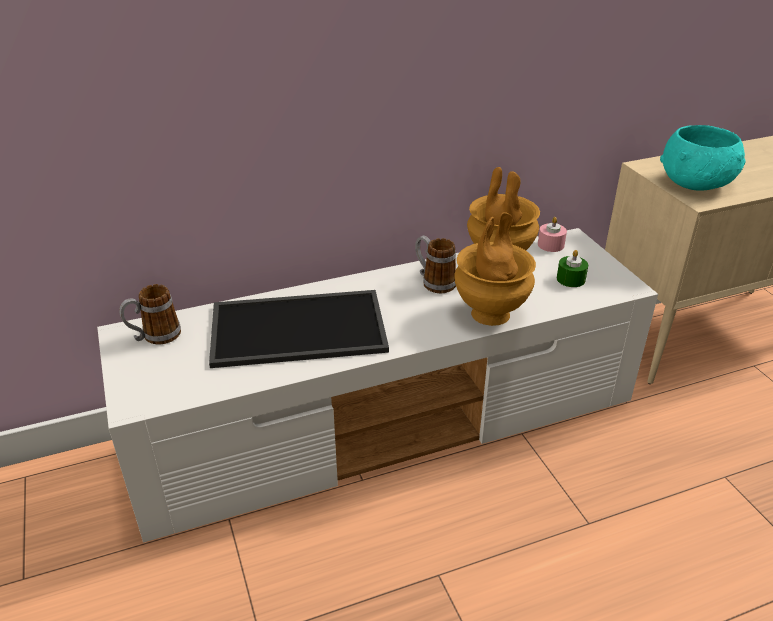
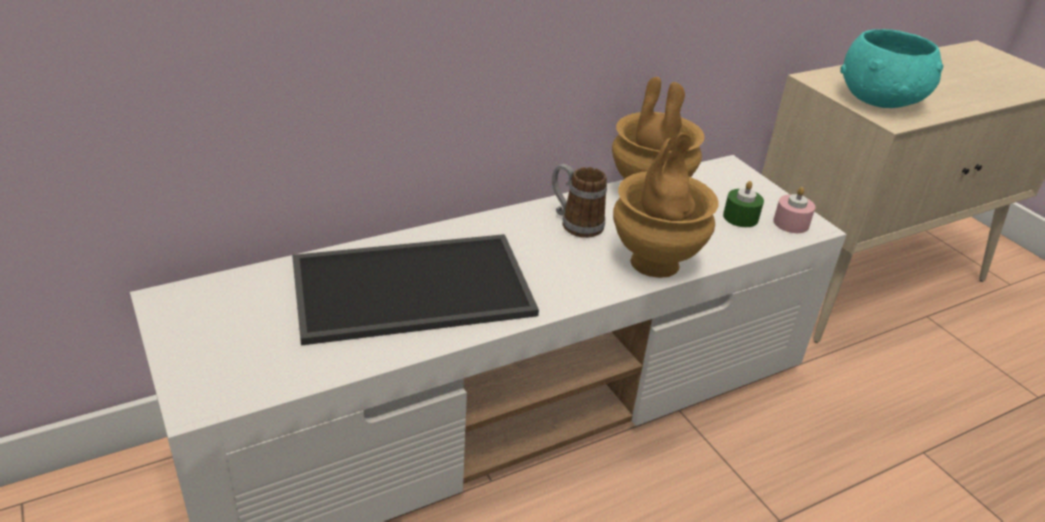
camera: 10 degrees left, 0 degrees up
mug [119,284,181,344] -> none
pink candle [538,217,567,252] -> pink candle moved to [773,187,815,233]

